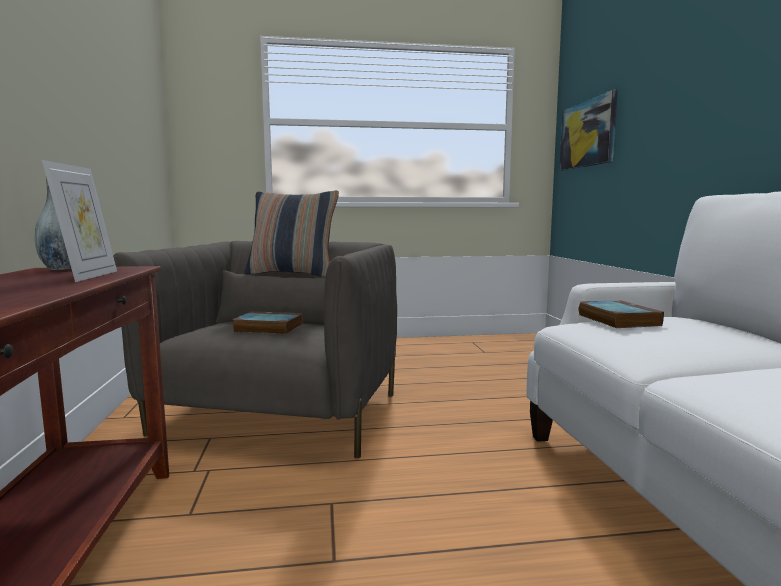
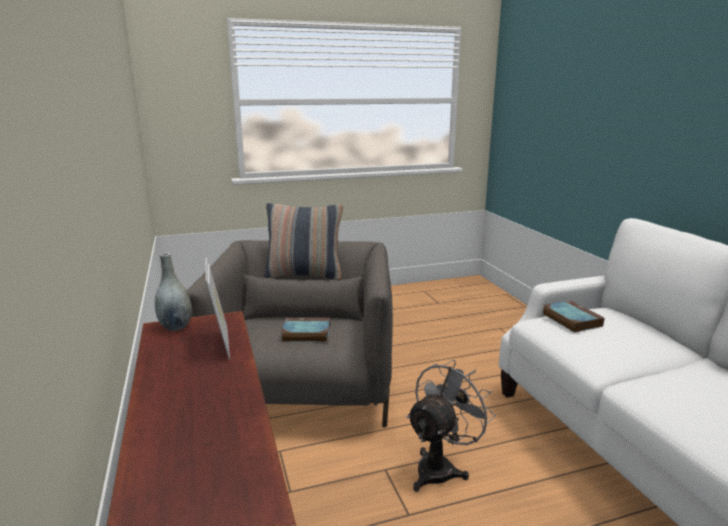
camera: 10 degrees left, 10 degrees up
picture [559,89,618,171] -> none
none -> grey fan [406,359,496,492]

